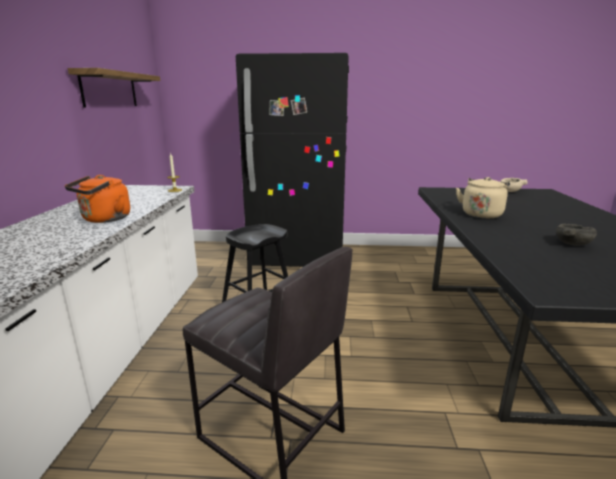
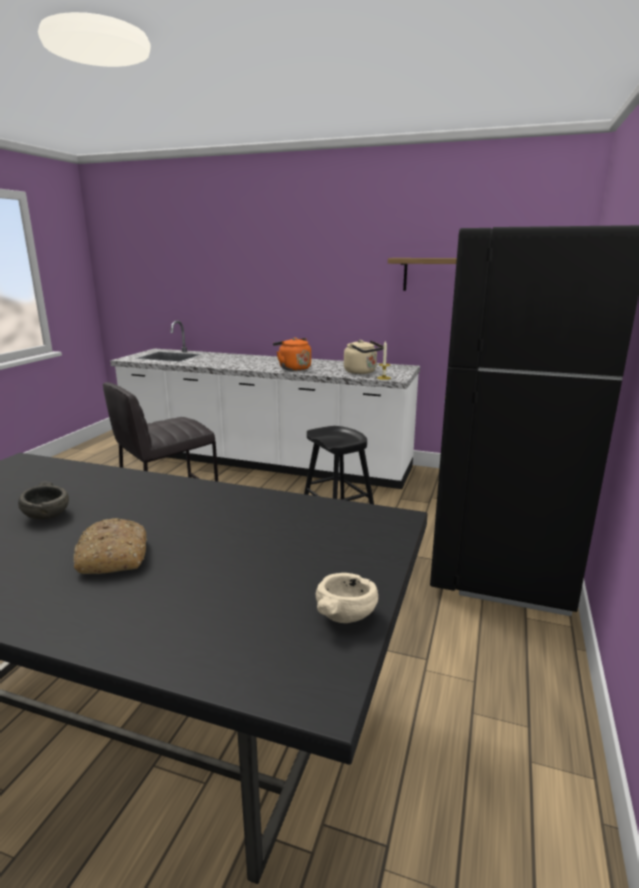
camera: 105 degrees right, 0 degrees up
beige kettle [456,177,510,218] -> beige kettle moved to [344,340,384,374]
none -> bread [74,518,147,574]

